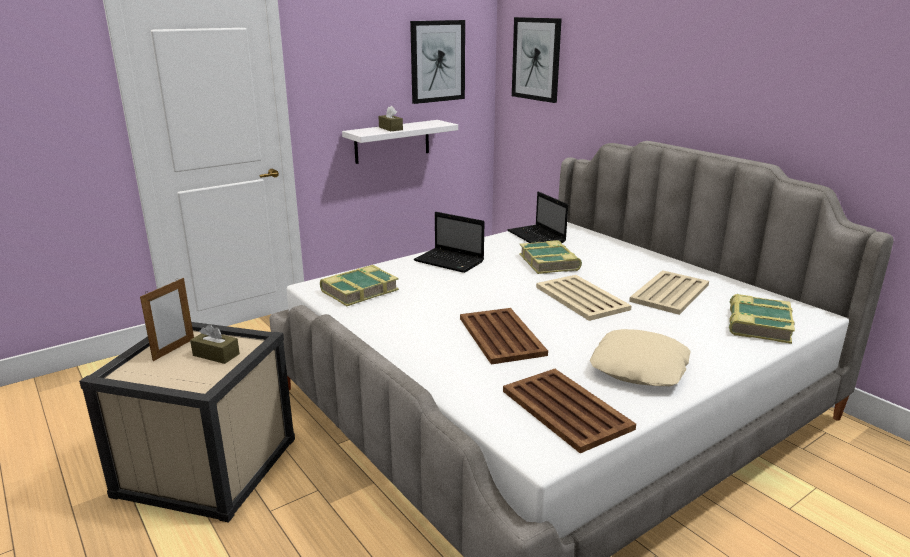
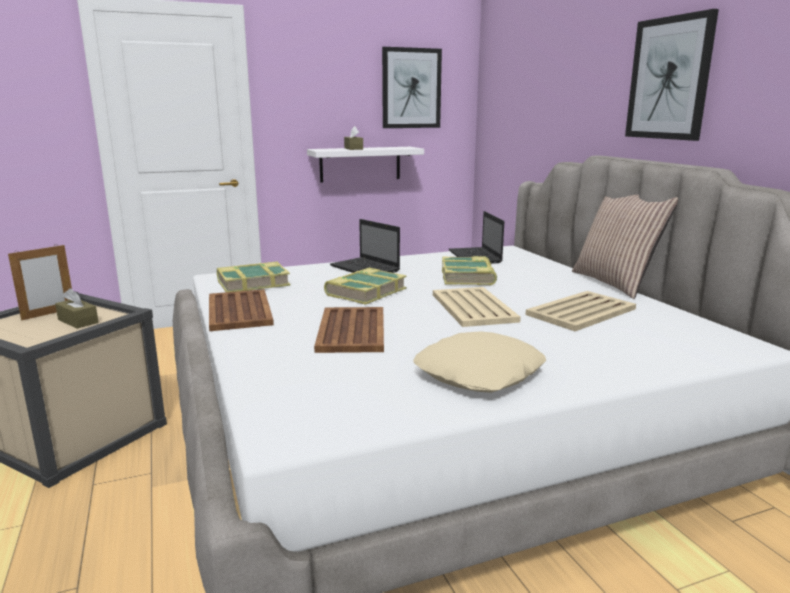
camera: 15 degrees right, 5 degrees down
brown tray [503,369,636,453] -> brown tray moved to [209,289,274,331]
picture [512,17,562,103] -> picture moved to [625,9,719,141]
book [729,294,795,344] -> book moved to [324,267,407,305]
none -> pillow [572,195,678,299]

